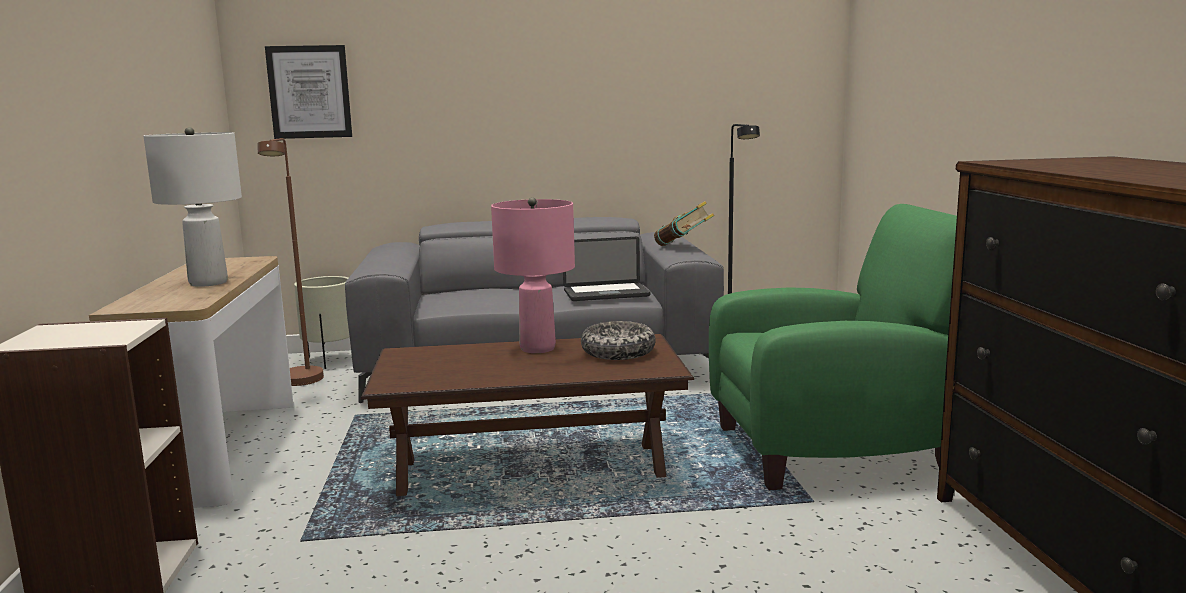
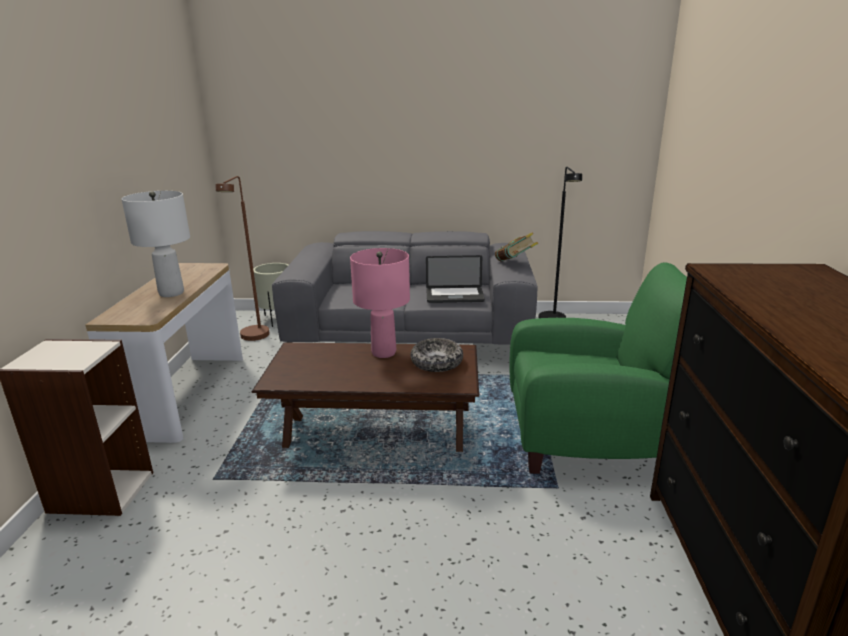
camera: 10 degrees right, 10 degrees up
picture [265,45,352,139] -> none

